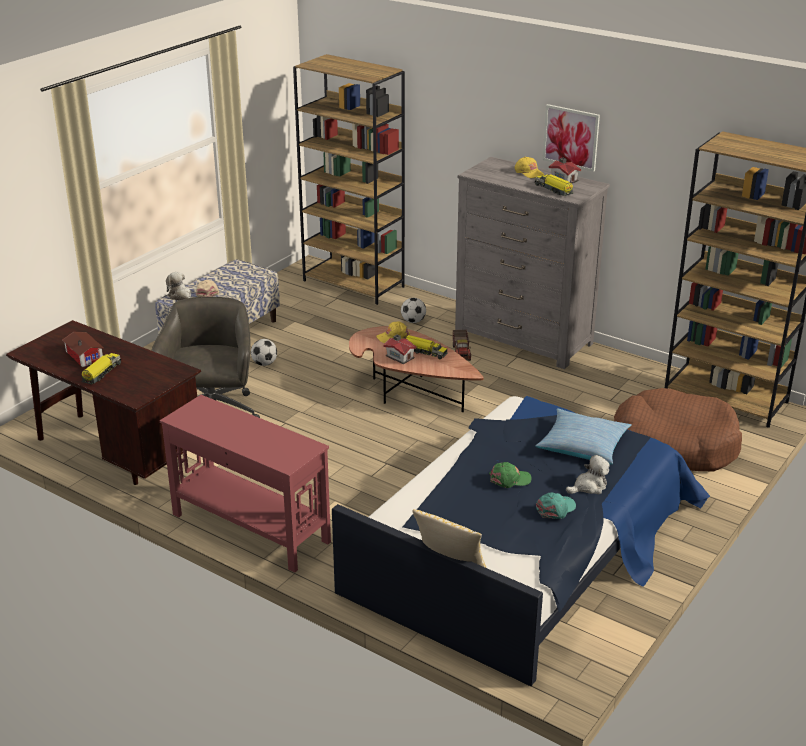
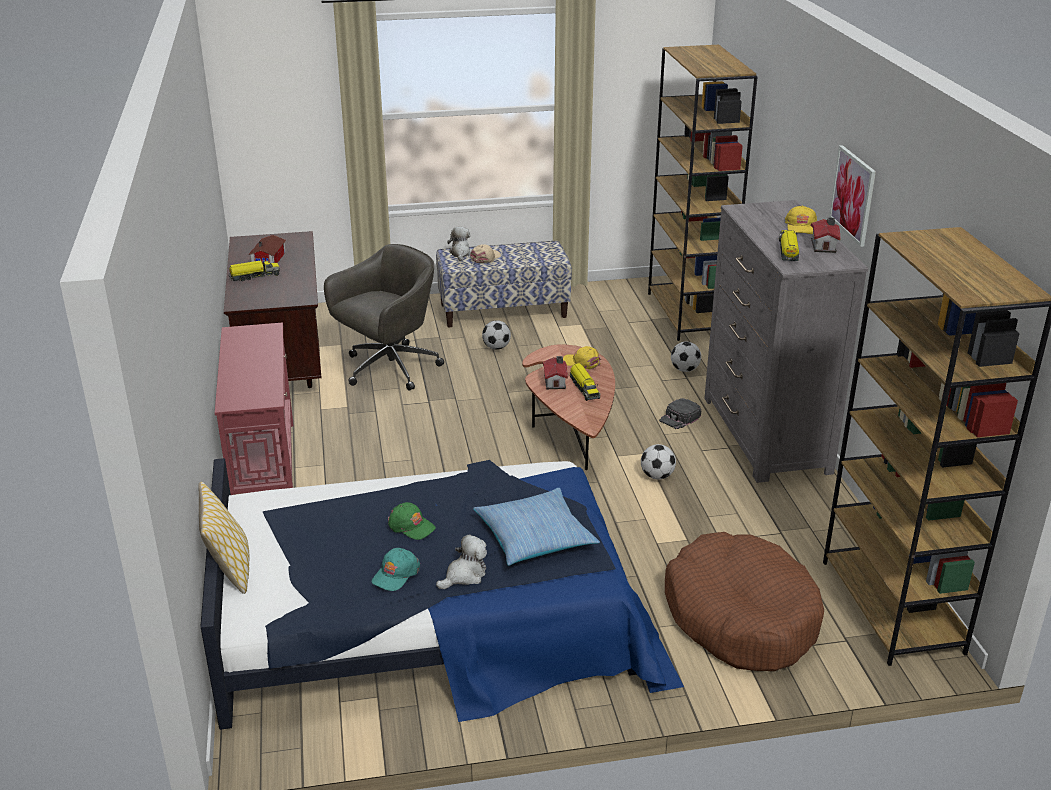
camera: 45 degrees right, 0 degrees up
toy truck [453,330,471,361] -> black cap [659,398,701,429]
turquoise cap [536,492,576,519] -> turquoise cap turned 120 degrees clockwise [372,548,420,591]
plush toy [566,455,610,494] -> plush toy turned 60 degrees counterclockwise [436,535,487,589]
none -> football [641,444,676,480]

